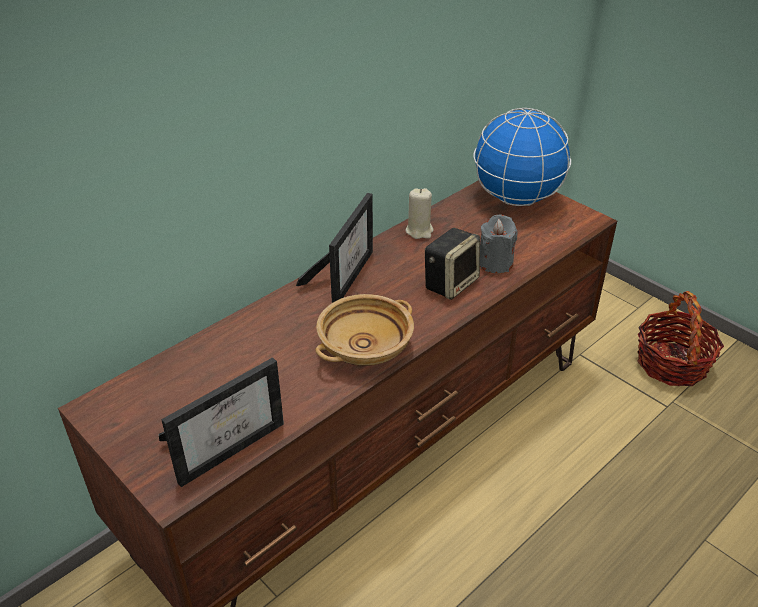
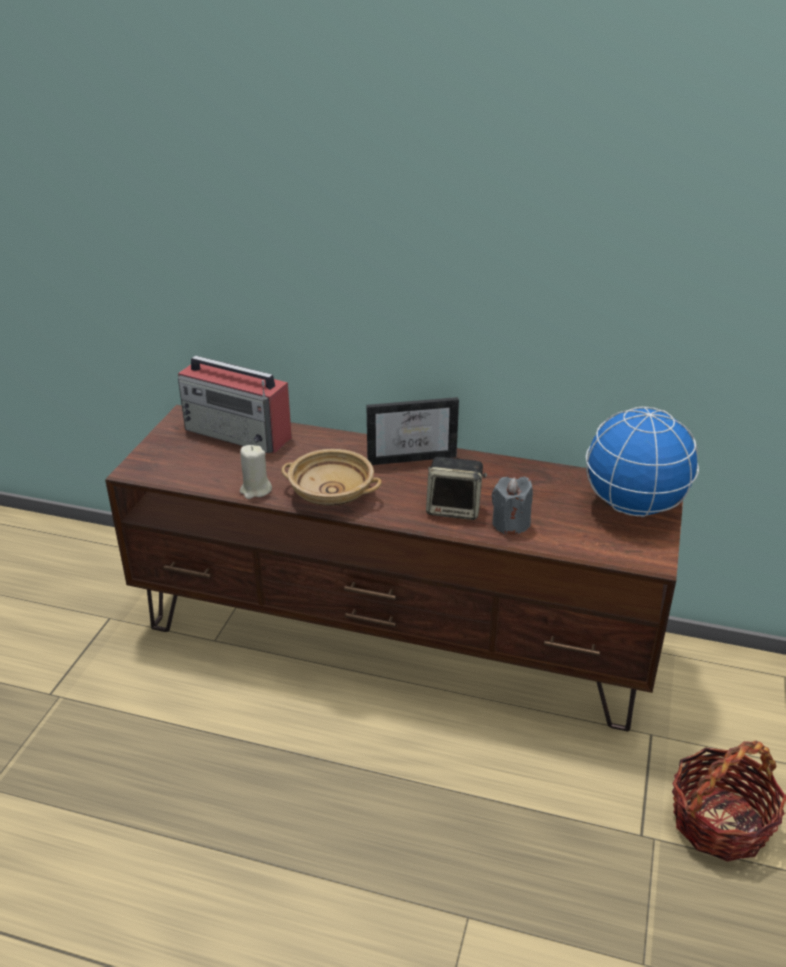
camera: 60 degrees right, 5 degrees down
picture frame [159,357,284,487] -> none
beige candle [406,188,434,239] -> beige candle moved to [240,445,272,499]
none -> radio [178,355,292,453]

